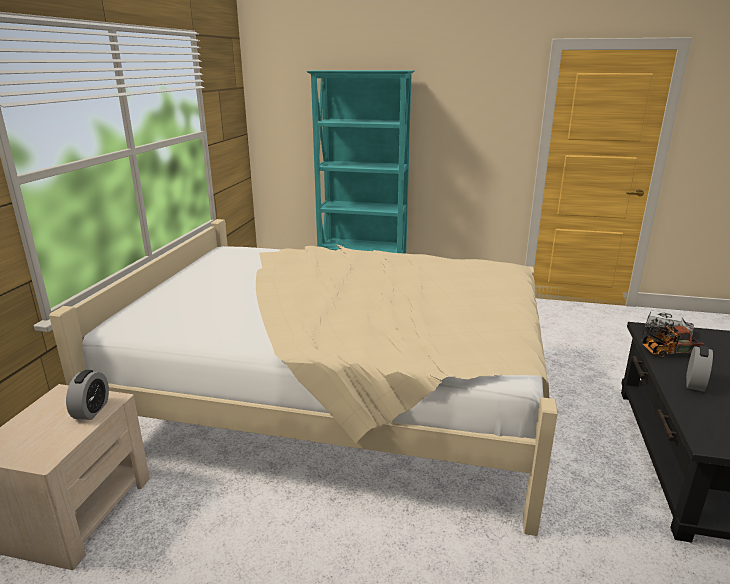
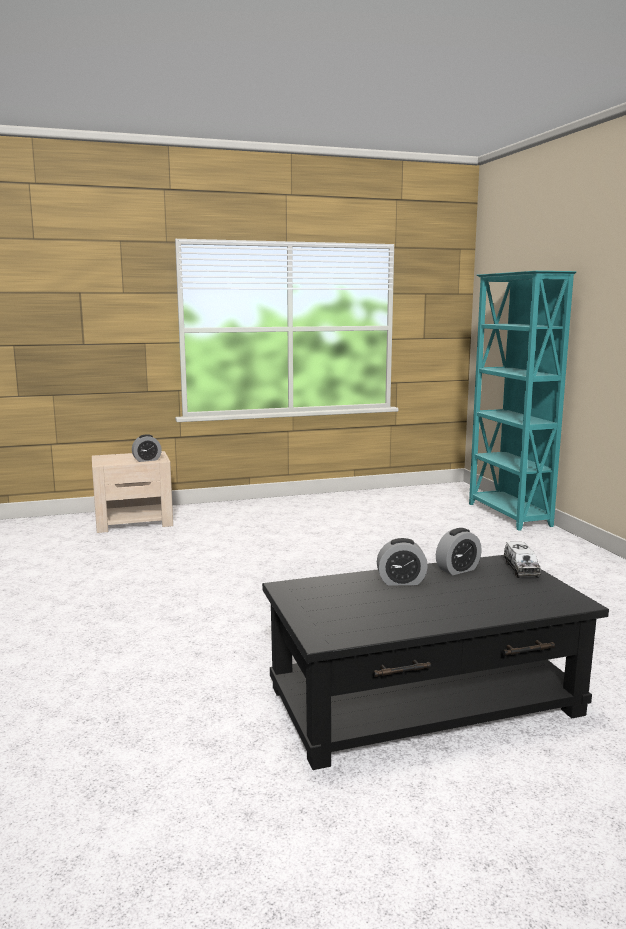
camera: 60 degrees right, 10 degrees down
beige bed [49,219,558,536] -> none
toy truck [640,325,704,358] -> alarm clock [436,528,481,575]

